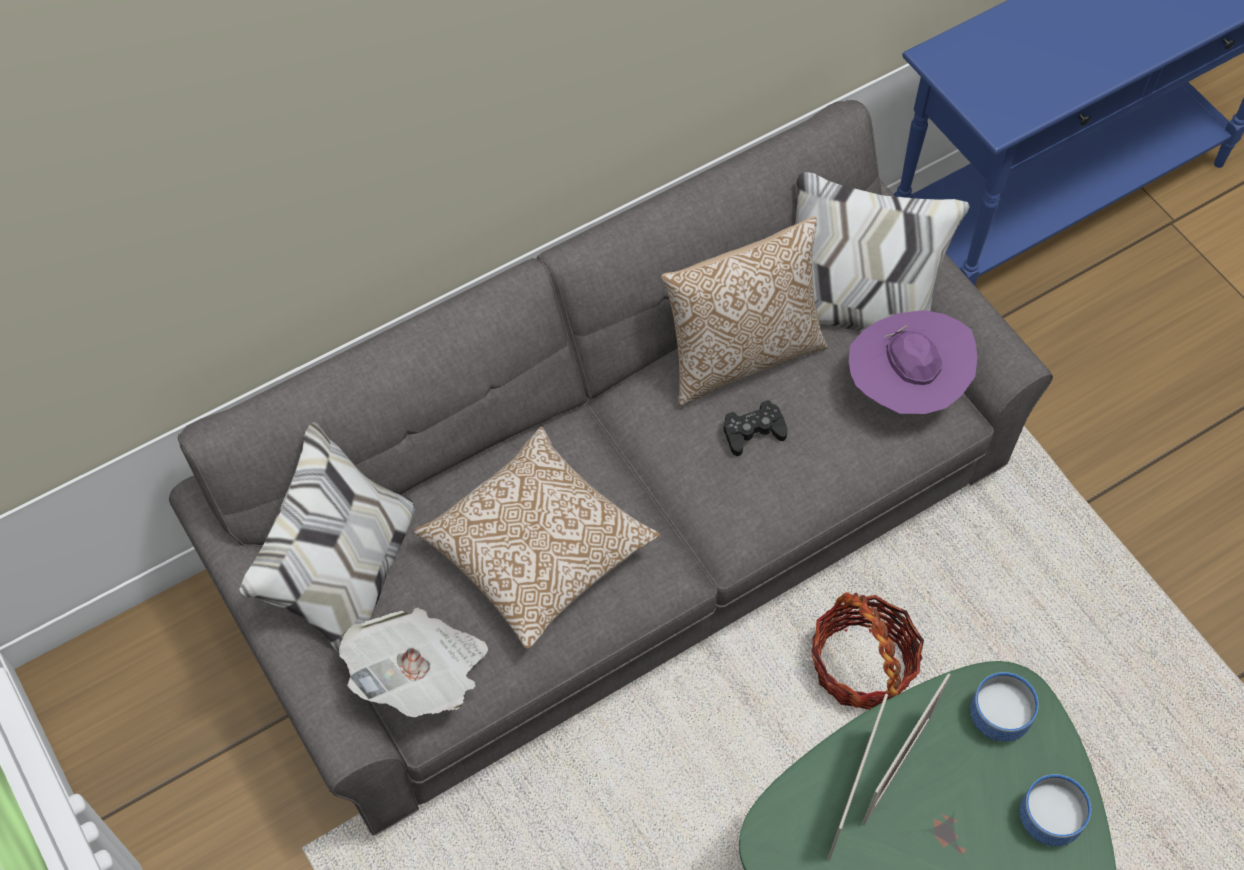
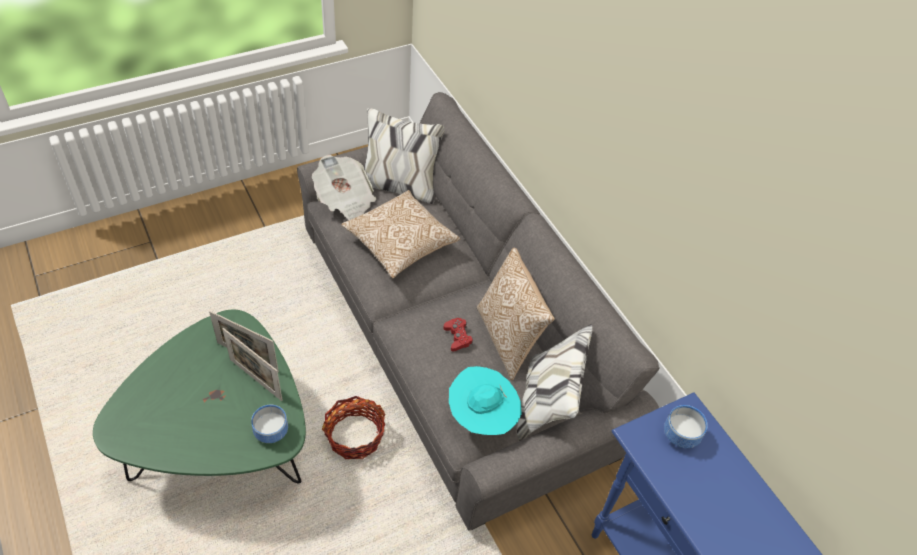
camera: 90 degrees right, 10 degrees down
black game controller [724,400,787,456] -> red game controller [443,318,473,351]
purple hat [849,310,977,414] -> turquoise hat [449,366,522,435]
bowl [1020,774,1091,846] -> bowl moved to [664,405,708,448]

